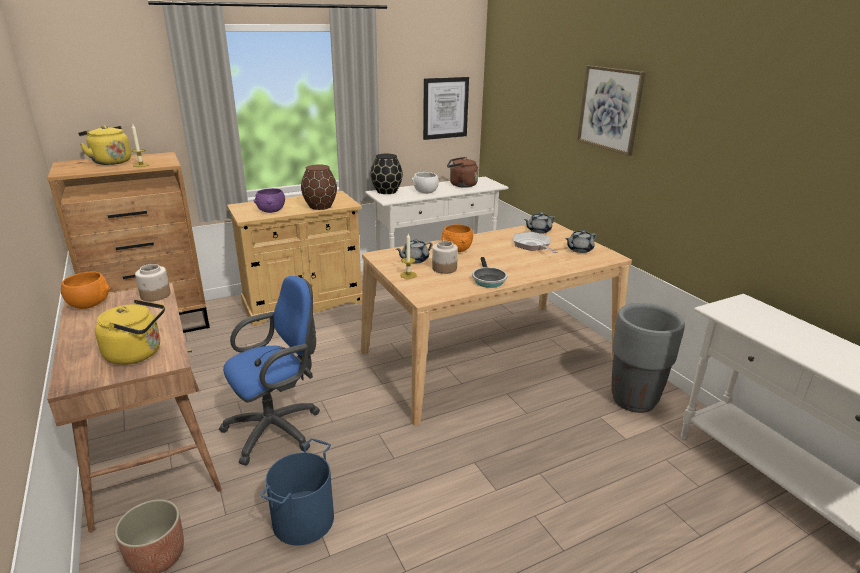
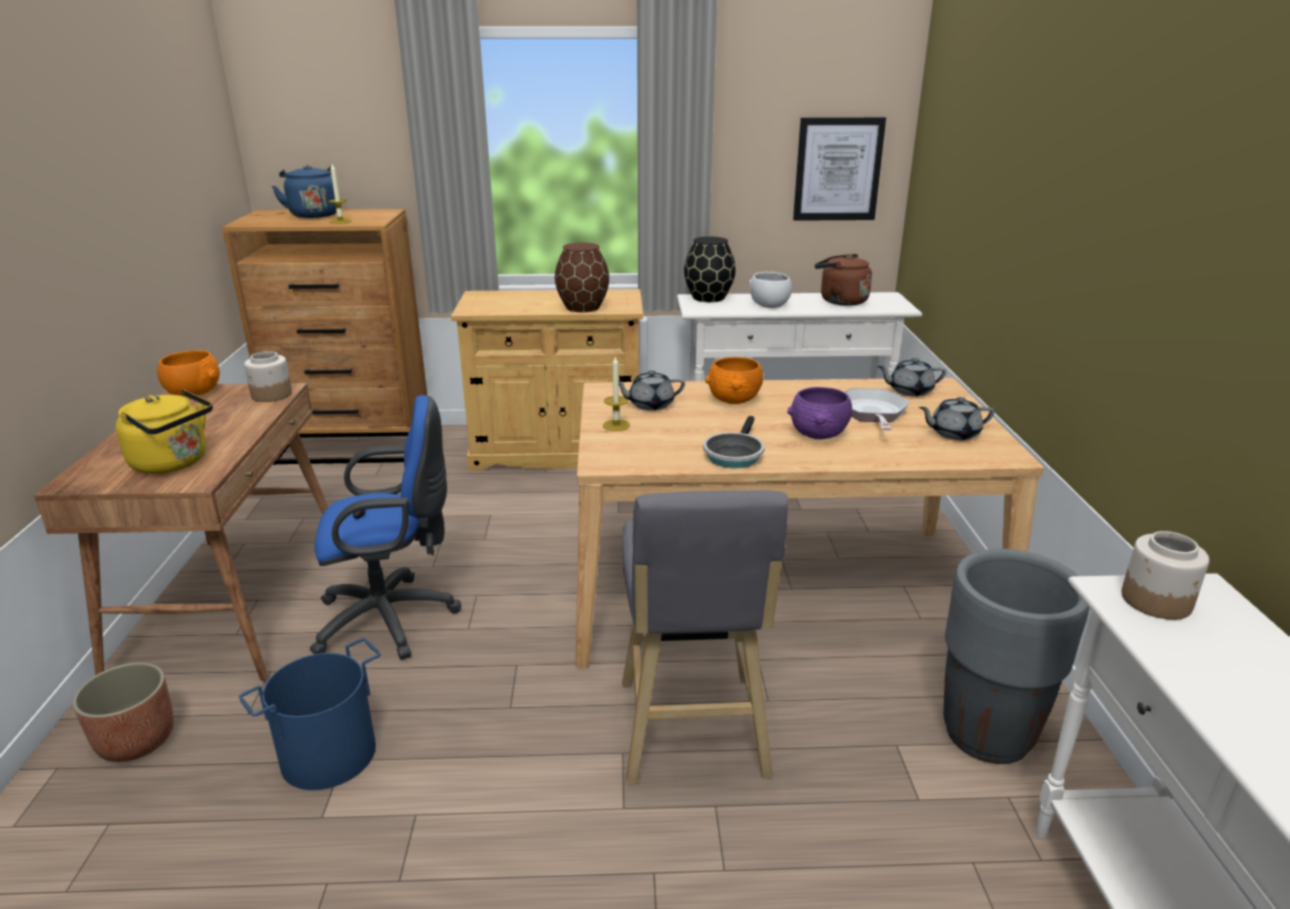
camera: 25 degrees right, 0 degrees up
yellow kettle [78,126,131,165] -> blue kettle [272,165,337,218]
purple bowl [254,188,285,213] -> purple bowl moved to [788,387,852,439]
jar [432,241,458,274] -> jar moved to [1121,531,1209,620]
picture [577,65,646,156] -> none
none -> grey stool [622,490,788,784]

